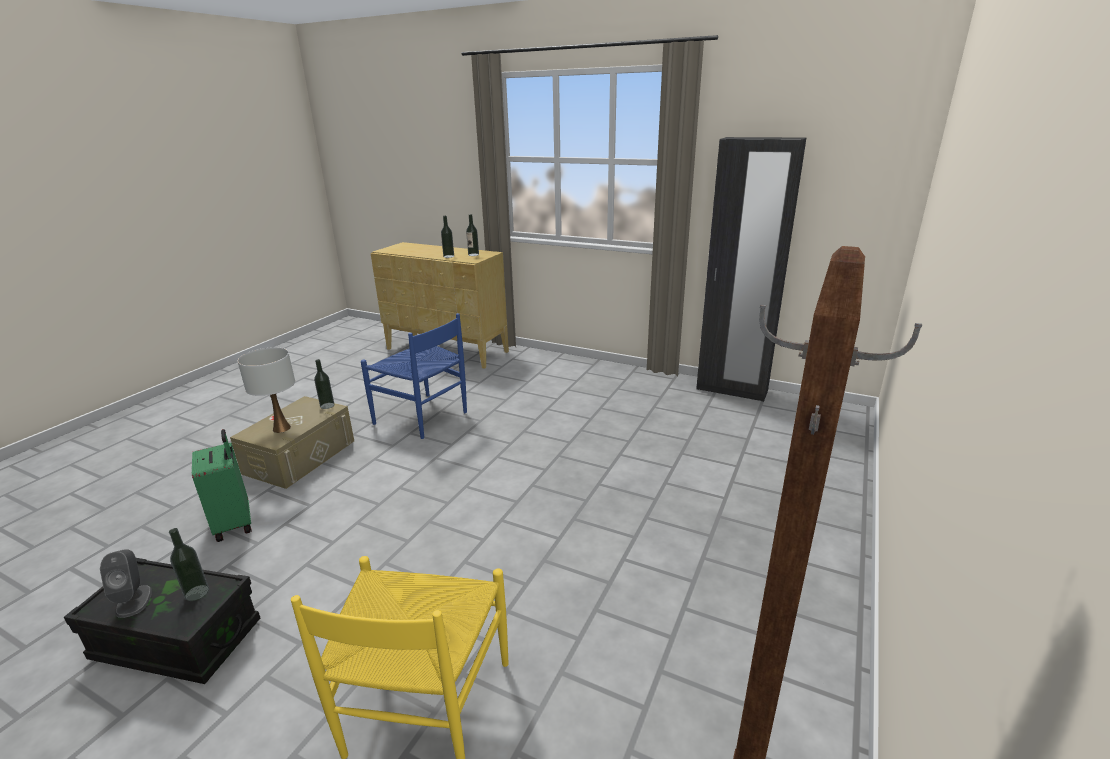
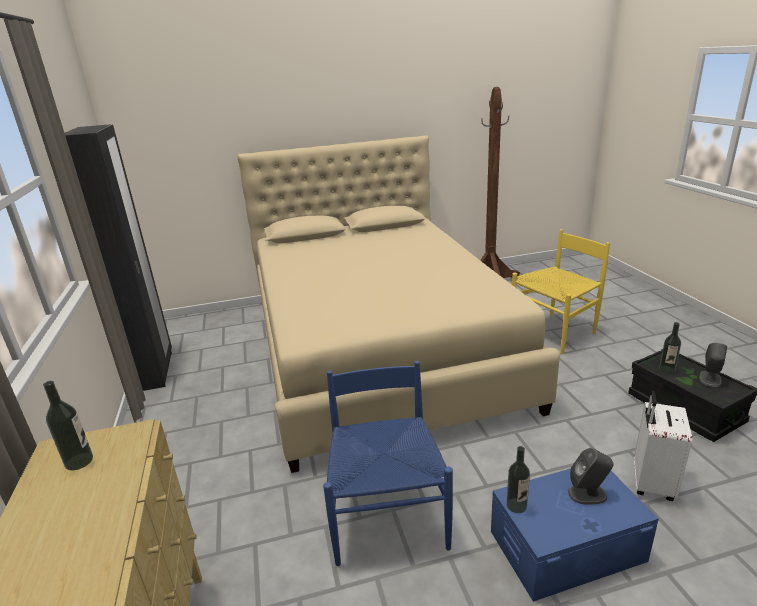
camera: 130 degrees left, 0 degrees up
green suitcase [192,429,252,542] -> white suitcase [634,390,692,501]
beige storage box [230,396,354,489] -> blue storage box [491,469,659,602]
white table lamp [237,347,295,433] -> grey speaker [568,448,614,505]
bottle [441,216,454,258] -> none
none -> beige bed [237,135,560,473]

